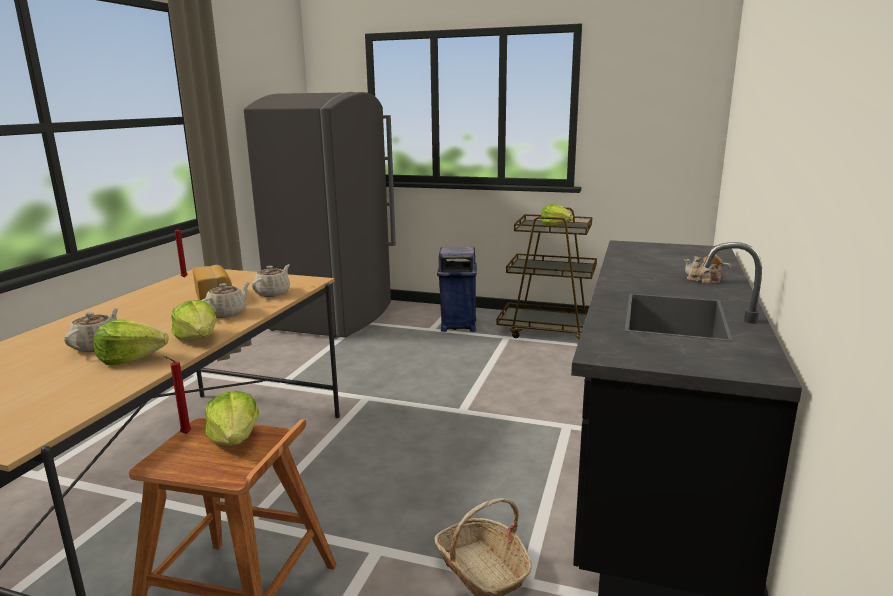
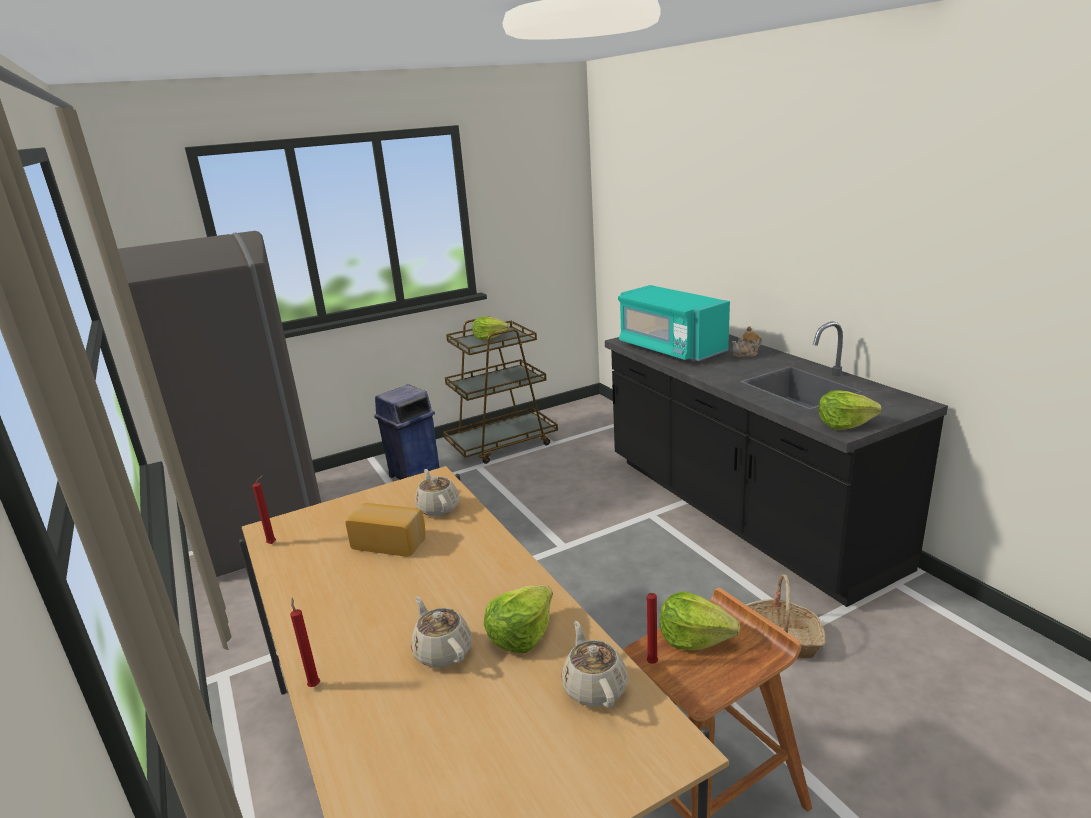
camera: 45 degrees left, 5 degrees up
lettuce [171,300,217,341] -> lettuce moved to [819,390,882,430]
beige teapot [201,282,250,318] -> beige teapot moved to [561,621,628,708]
none -> red candle [290,598,320,687]
none -> turquoise microwave [618,285,730,361]

